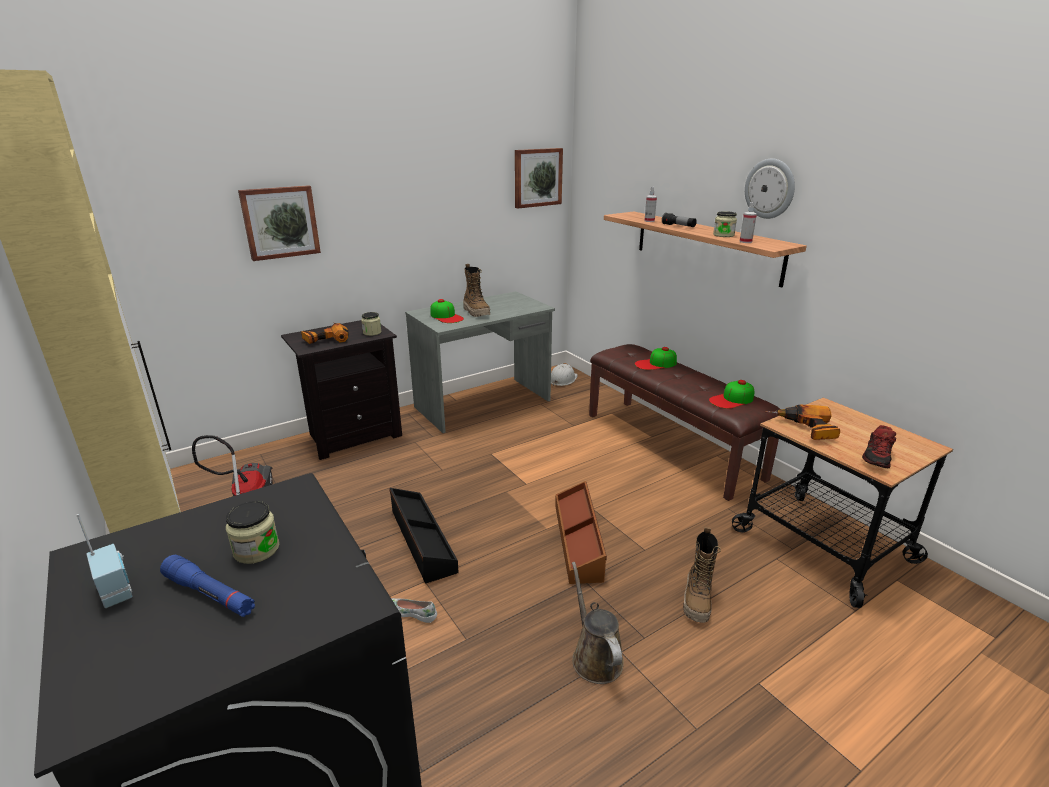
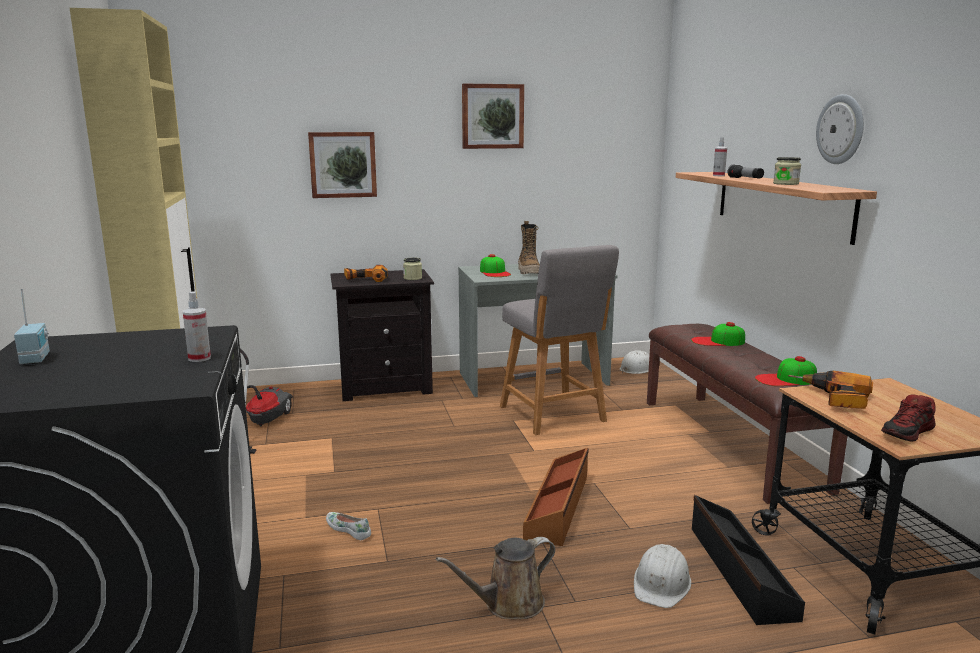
camera: 20 degrees right, 10 degrees down
blue flashlight [160,555,255,617] -> none
jar [226,501,280,564] -> none
black storage box [389,488,459,584] -> black storage box moved to [692,495,805,625]
picture [515,148,563,209] -> picture moved to [462,84,524,149]
brown watering can [572,562,624,684] -> brown watering can turned 120 degrees counterclockwise [436,537,555,619]
boot [683,527,721,623] -> white hard hat [634,544,691,608]
spray bottle [739,202,757,243] -> spray bottle moved to [183,291,211,362]
none -> grey stool [500,245,619,435]

